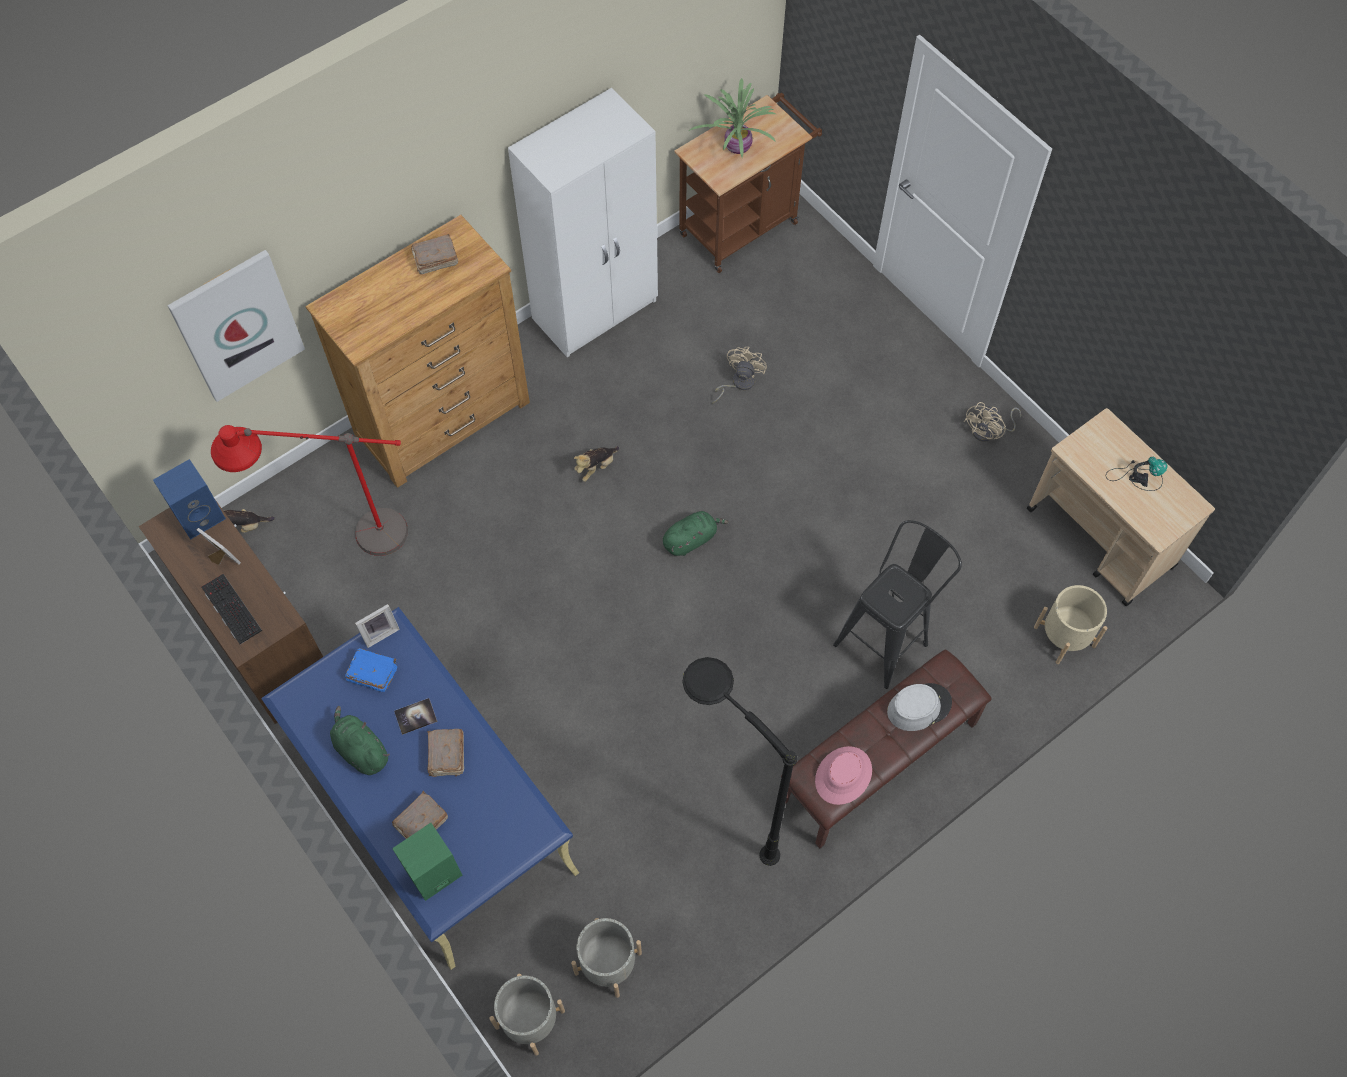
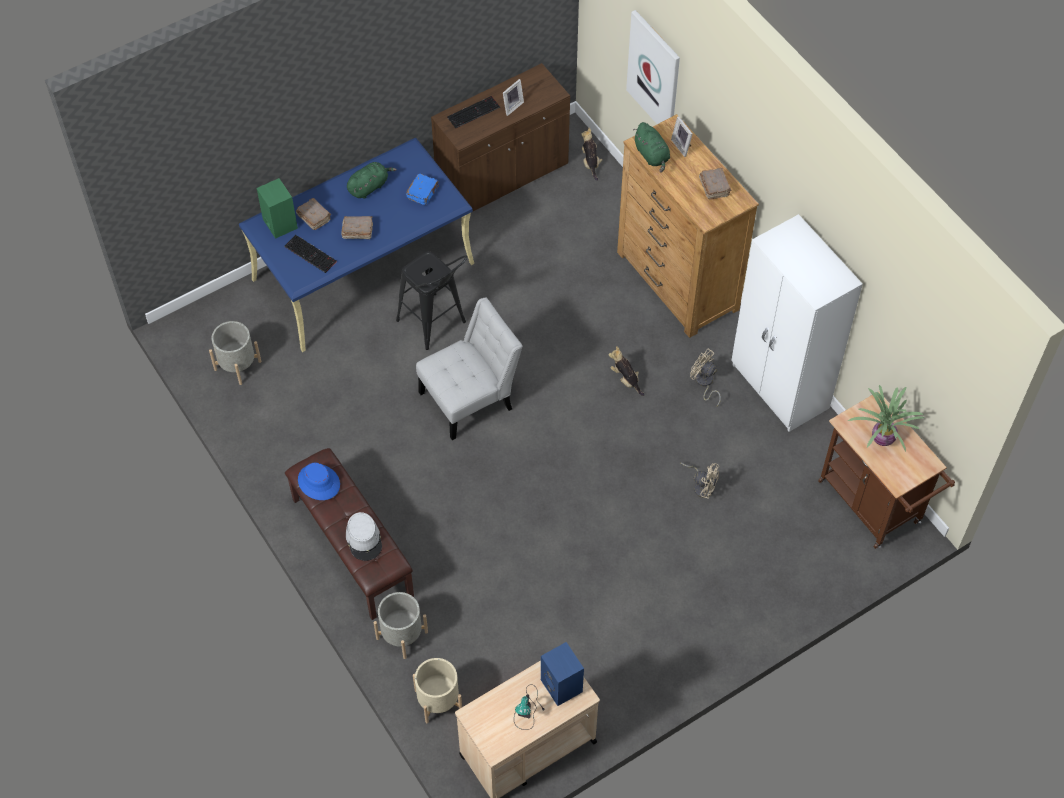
camera: 95 degrees right, 5 degrees down
blue speaker [153,459,226,539] -> blue speaker moved to [541,642,584,706]
red floor lamp [211,425,408,556] -> none
picture frame [355,604,400,648] -> picture frame moved to [671,116,693,157]
book [394,698,438,735] -> none
grey planter [489,974,565,1056] -> grey planter moved to [374,592,428,659]
green plush toy [663,511,729,556] -> green plush toy moved to [633,122,670,172]
black floor lamp [682,657,797,866] -> none
pink hat [815,746,872,805] -> blue hat [298,463,340,500]
black stool [833,520,962,689] -> black stool moved to [396,251,468,350]
beige fan [964,402,1021,442] -> beige fan moved to [690,348,721,406]
none -> keyboard [284,235,337,273]
none -> white chair [416,297,523,440]

